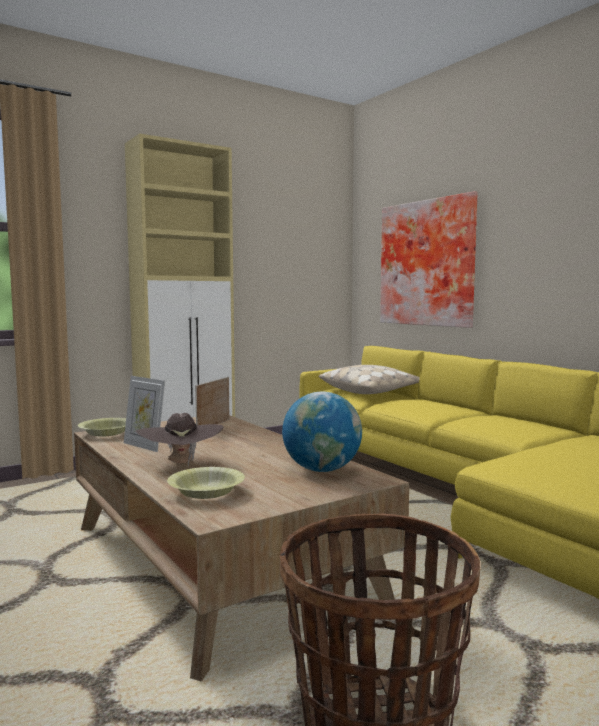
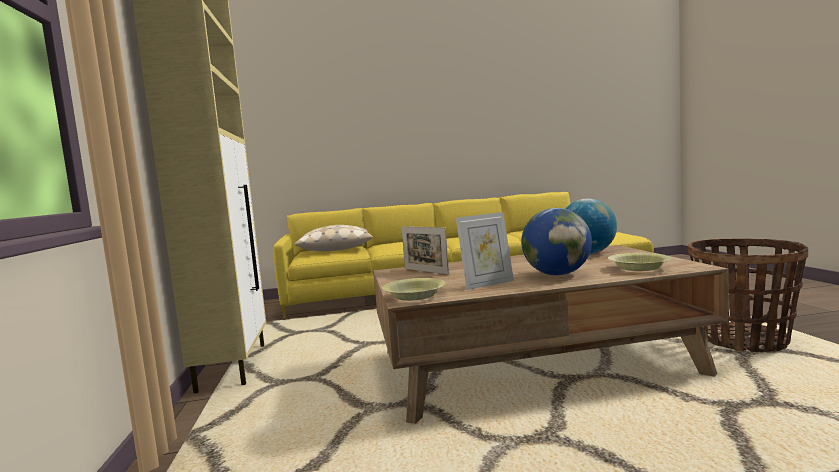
camera: 65 degrees left, 0 degrees up
brown hat [136,413,224,467] -> globe [521,208,592,276]
picture [380,191,478,328] -> none

